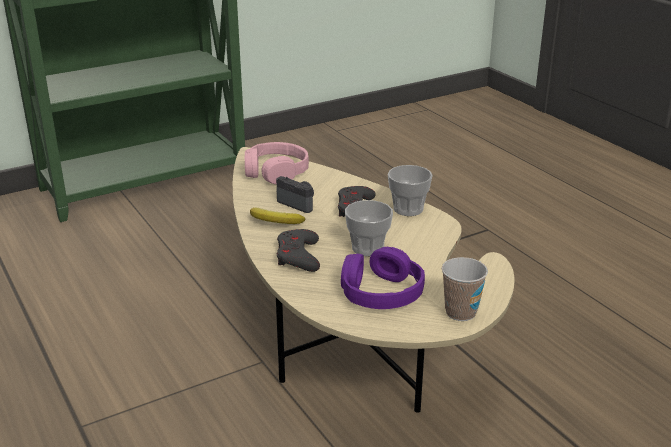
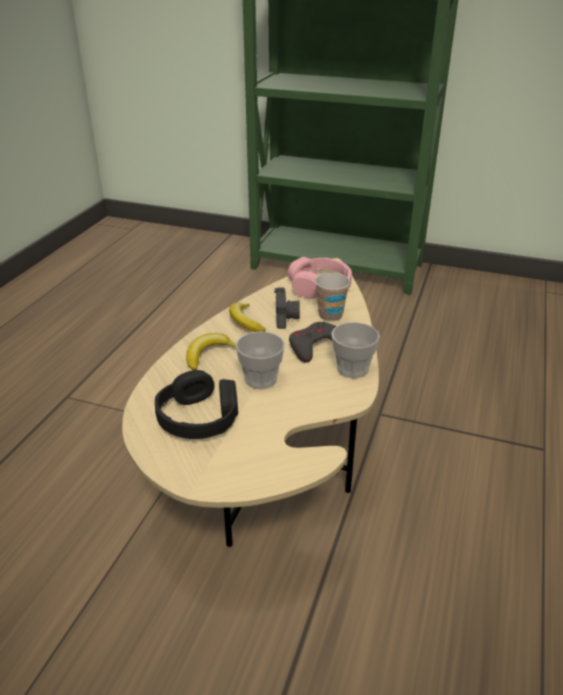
camera: 50 degrees right, 5 degrees up
grey game controller [277,229,320,272] -> banana [186,333,236,371]
purple headphones [341,247,425,309] -> black headphones [155,370,238,439]
cup [442,257,488,321] -> cup moved to [315,273,350,322]

